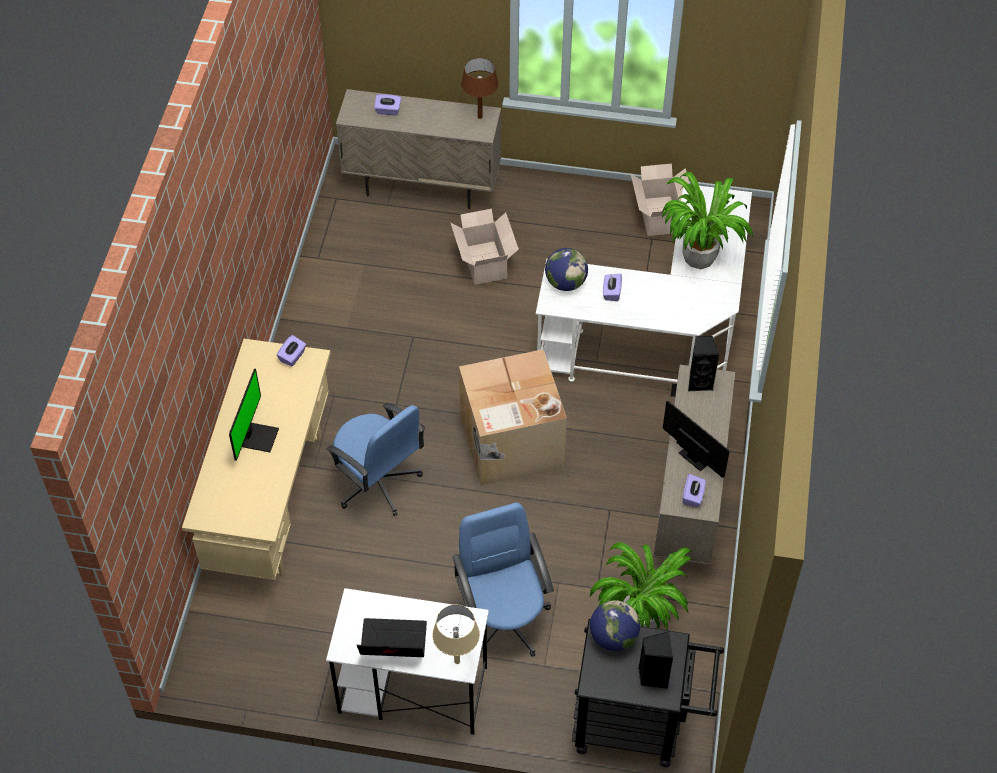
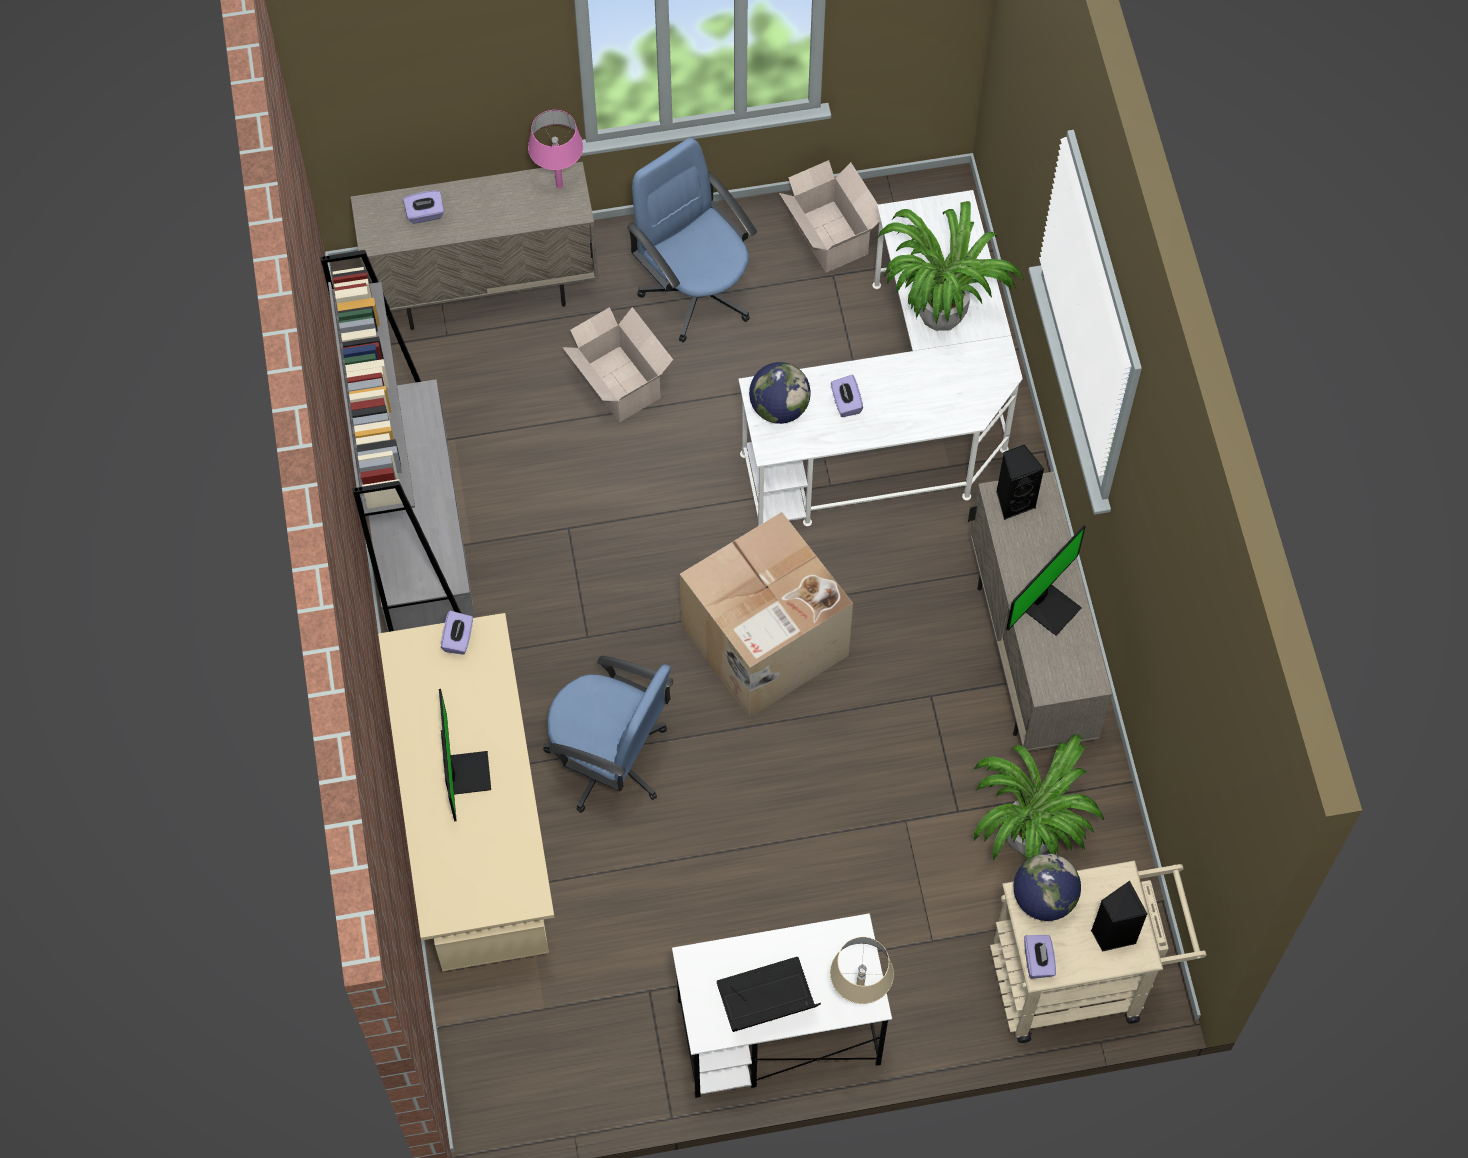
camera: 20 degrees left, 10 degrees up
blue office chair [452,503,554,657] -> blue office chair moved to [627,138,757,342]
brown table lamp [461,57,498,119] -> pink table lamp [528,110,583,189]
black cart [572,619,724,767] -> beige cart [990,860,1207,1043]
monitor [663,401,730,478] -> monitor turned 105 degrees clockwise [1006,526,1085,636]
purple tissue box [683,474,706,507] -> purple tissue box moved to [1024,935,1056,979]
none -> grey bookcase [320,250,475,632]

